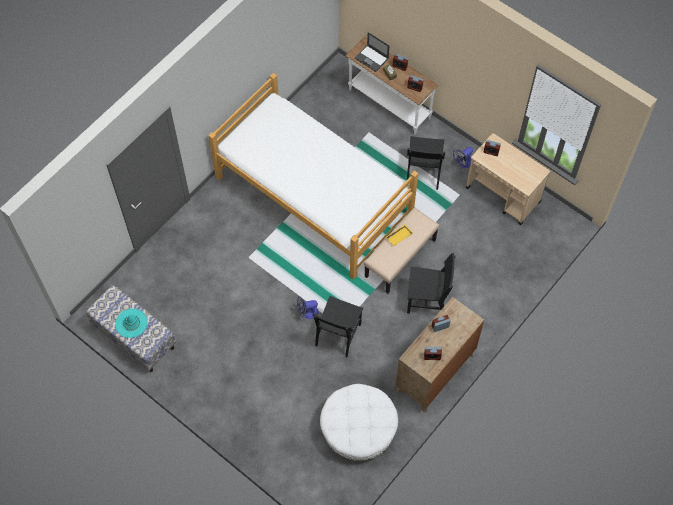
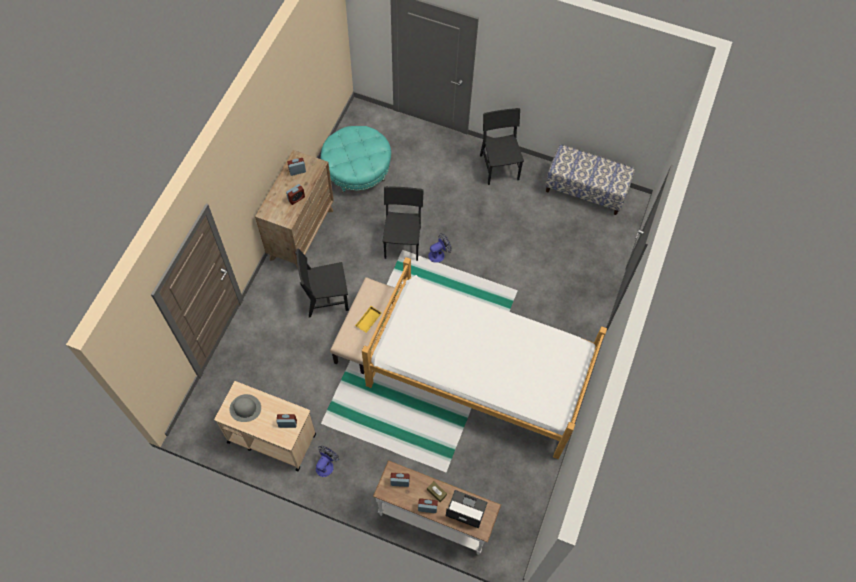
camera: 160 degrees right, 0 degrees up
turquoise hat [115,308,148,338] -> none
white ottoman [320,384,398,461] -> turquoise ottoman [321,126,391,193]
black chair [407,136,445,190] -> black chair moved to [480,108,524,185]
none -> grey hat [229,394,261,422]

